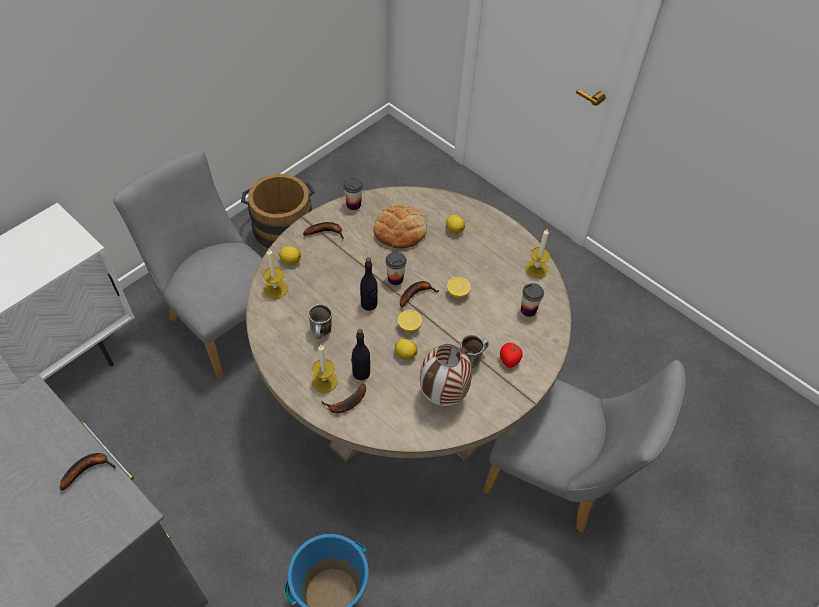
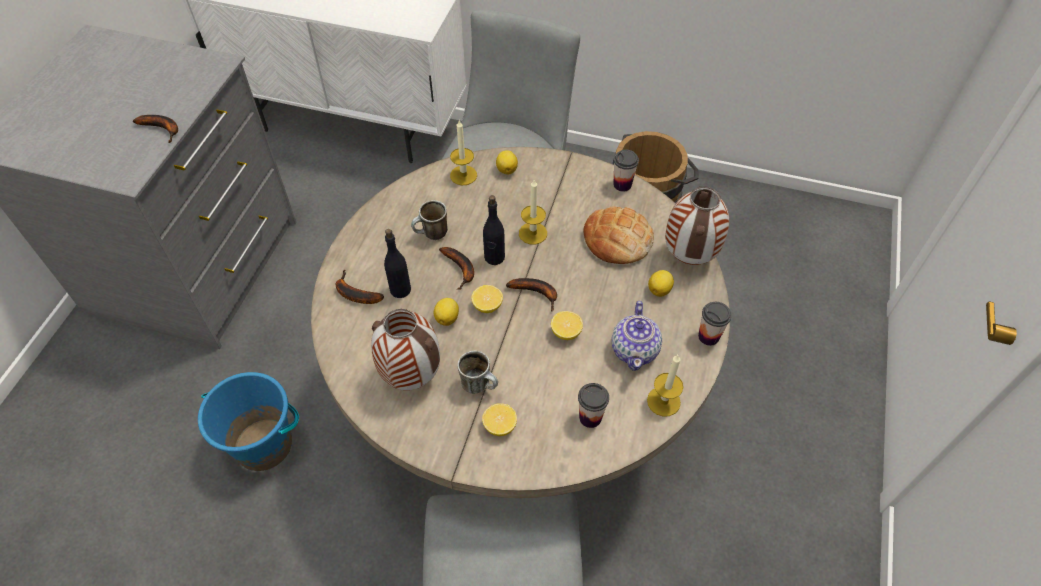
camera: 65 degrees right, 0 degrees up
banana [303,222,344,240] -> banana moved to [439,247,474,290]
candle [312,345,338,393] -> candle moved to [519,180,547,245]
cup [385,252,407,285] -> cup moved to [698,302,732,346]
tomato [500,343,523,368] -> lemon [482,403,517,436]
none -> teapot [612,301,662,371]
none -> vase [665,186,729,265]

